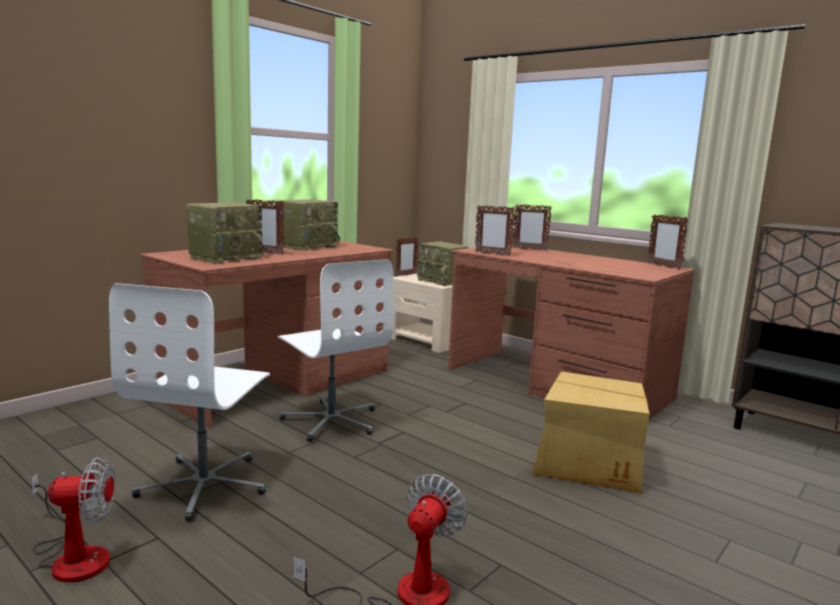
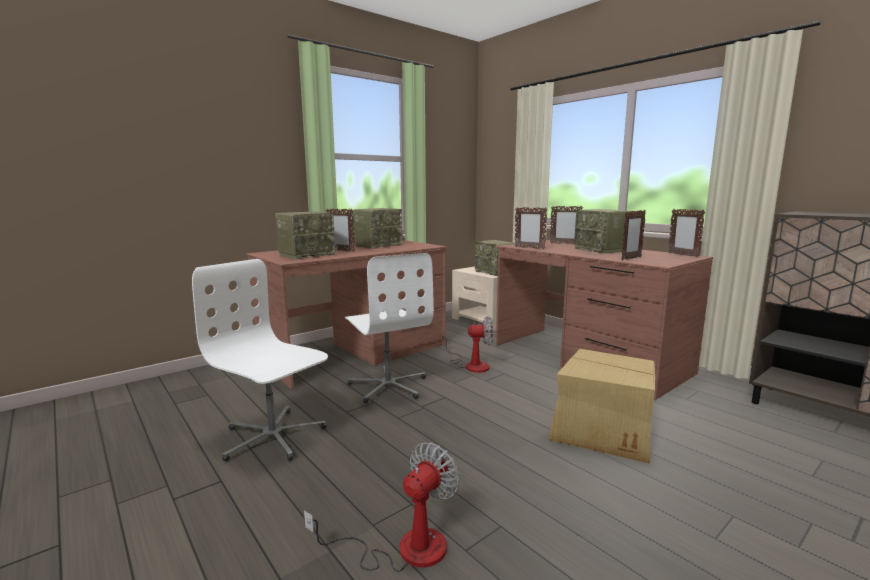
camera: 10 degrees right, 0 degrees up
fan [31,456,116,583] -> fan moved to [442,316,494,373]
white office chair [109,283,270,521] -> white office chair turned 105 degrees clockwise [192,259,328,462]
picture frame [396,236,418,277] -> picture frame moved to [621,210,646,260]
none -> radio [574,209,630,254]

